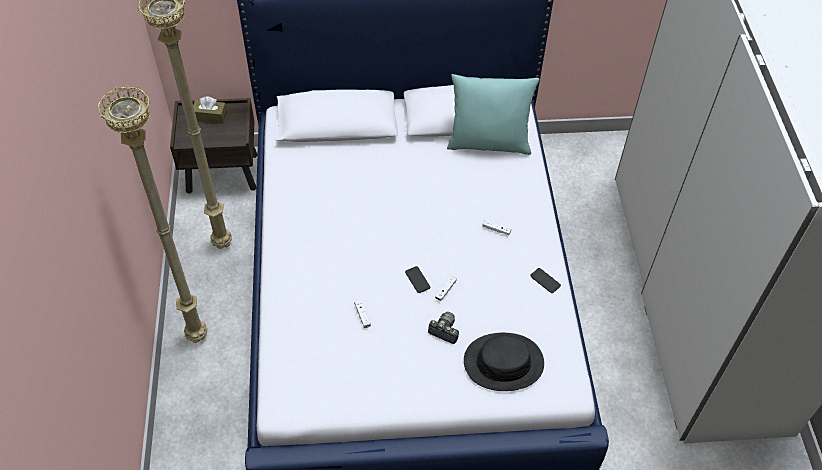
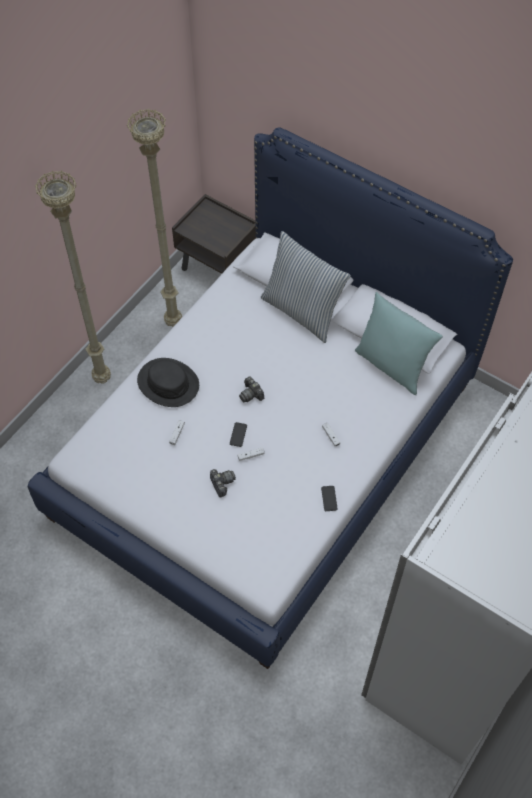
camera: 40 degrees right, 5 degrees up
brown tissue box [193,97,227,124] -> none
black hat [464,333,544,391] -> black hat moved to [137,358,199,407]
none -> camera [239,376,264,403]
none -> pillow [261,231,350,343]

